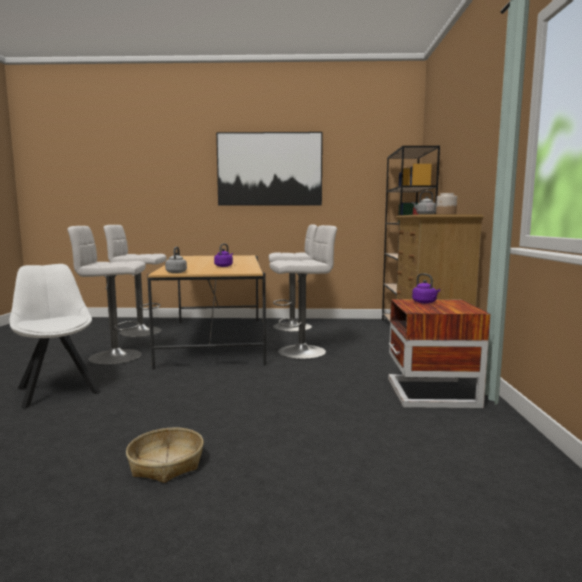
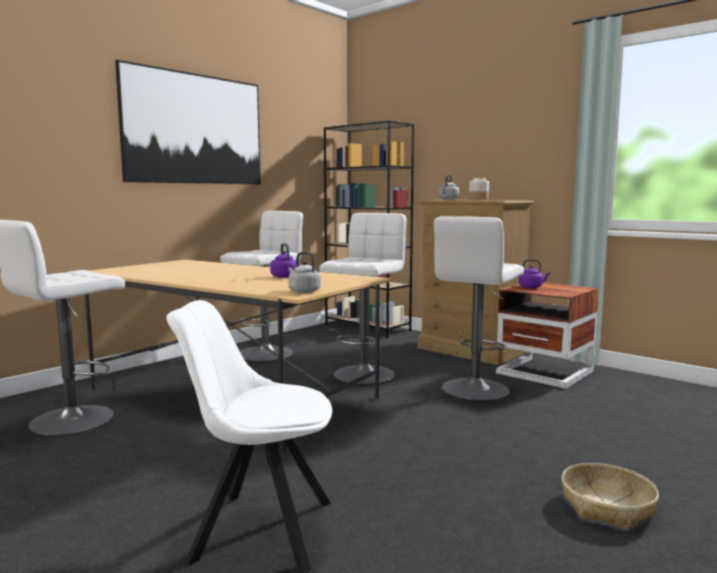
camera: 50 degrees left, 0 degrees up
white stool [67,226,146,364] -> white stool moved to [434,216,524,400]

